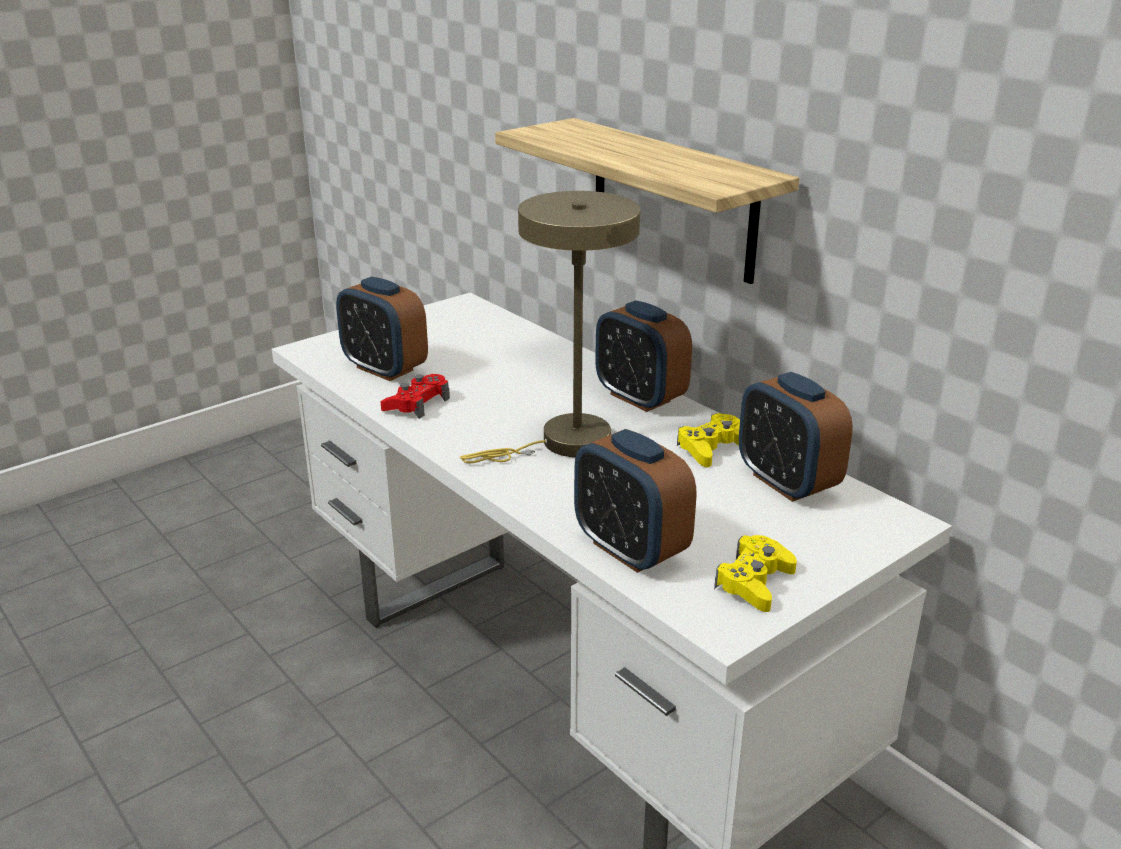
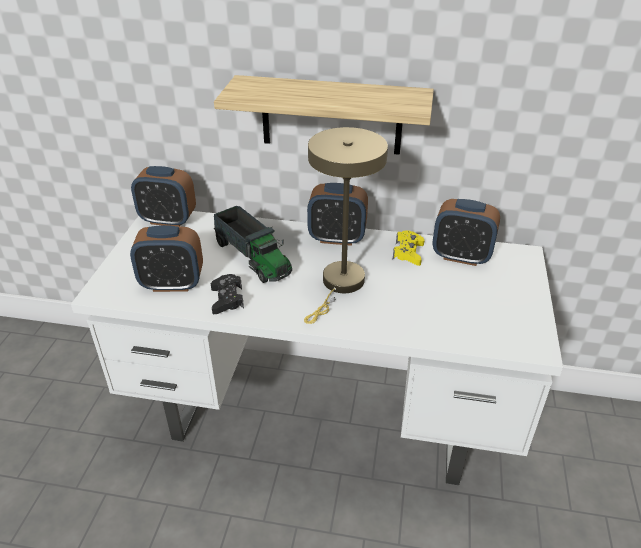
camera: 40 degrees left, 10 degrees up
red game controller [381,374,450,419] -> black game controller [211,274,244,314]
alarm clock [574,429,696,573] -> alarm clock moved to [131,166,196,226]
yellow game controller [714,535,797,612] -> none
none -> toy truck [214,206,292,283]

